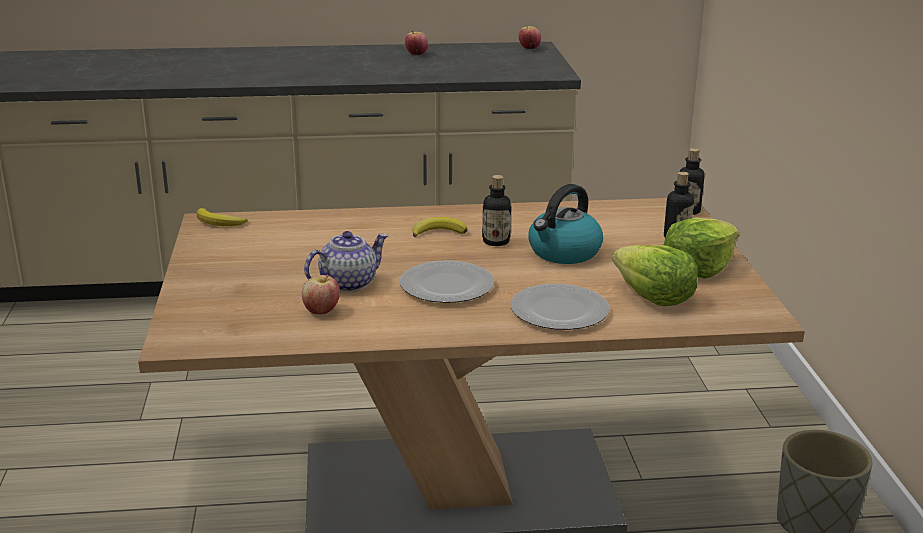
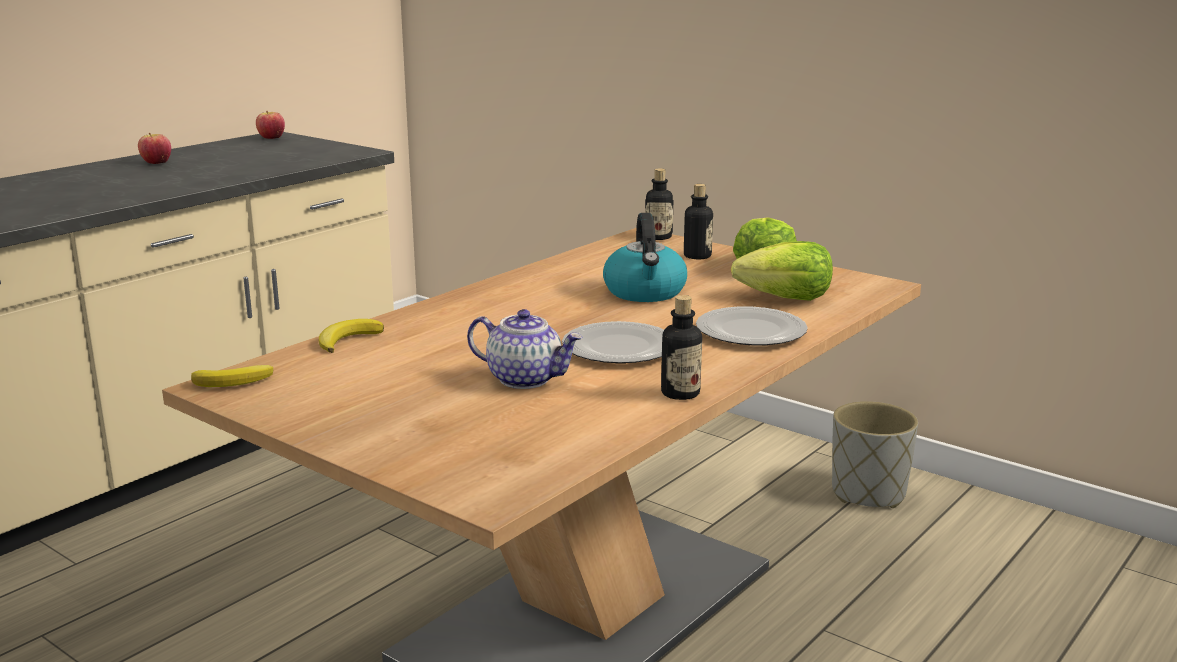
camera: 45 degrees left, 5 degrees down
apple [302,275,340,314] -> none
teapot [304,231,389,292] -> teapot turned 105 degrees clockwise [467,309,583,389]
banana [413,217,467,237] -> banana moved to [319,319,384,353]
bottle [482,175,511,246] -> bottle moved to [661,295,702,400]

